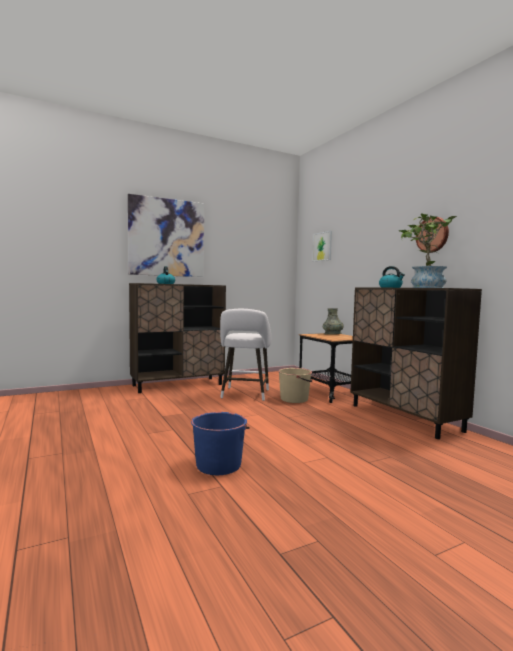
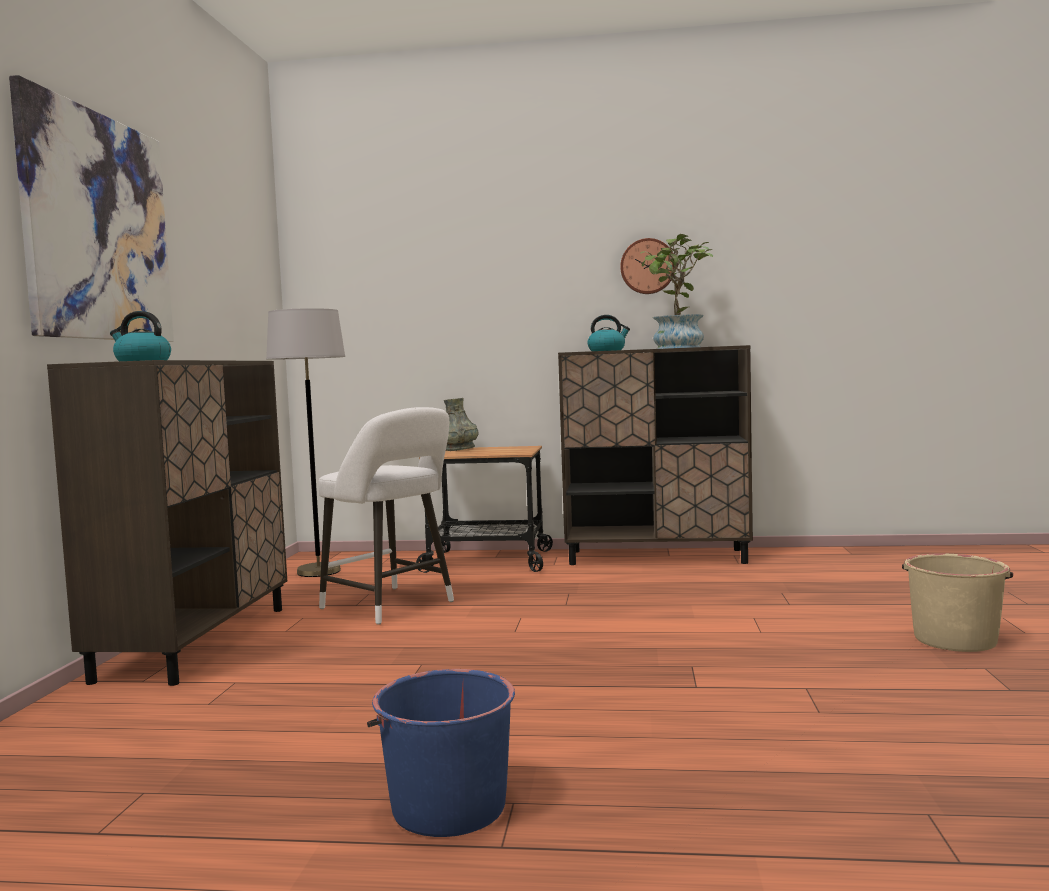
camera: 55 degrees left, 0 degrees up
blue bucket [191,412,250,475] -> blue bucket moved to [367,669,515,837]
beige bucket [278,368,313,403] -> beige bucket moved to [902,554,1013,652]
picture [313,231,332,261] -> none
none -> grey floor lamp [266,308,345,577]

